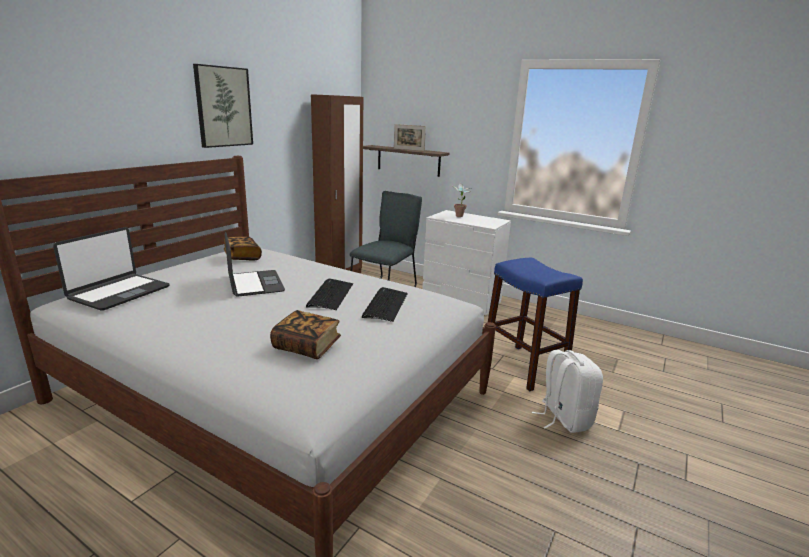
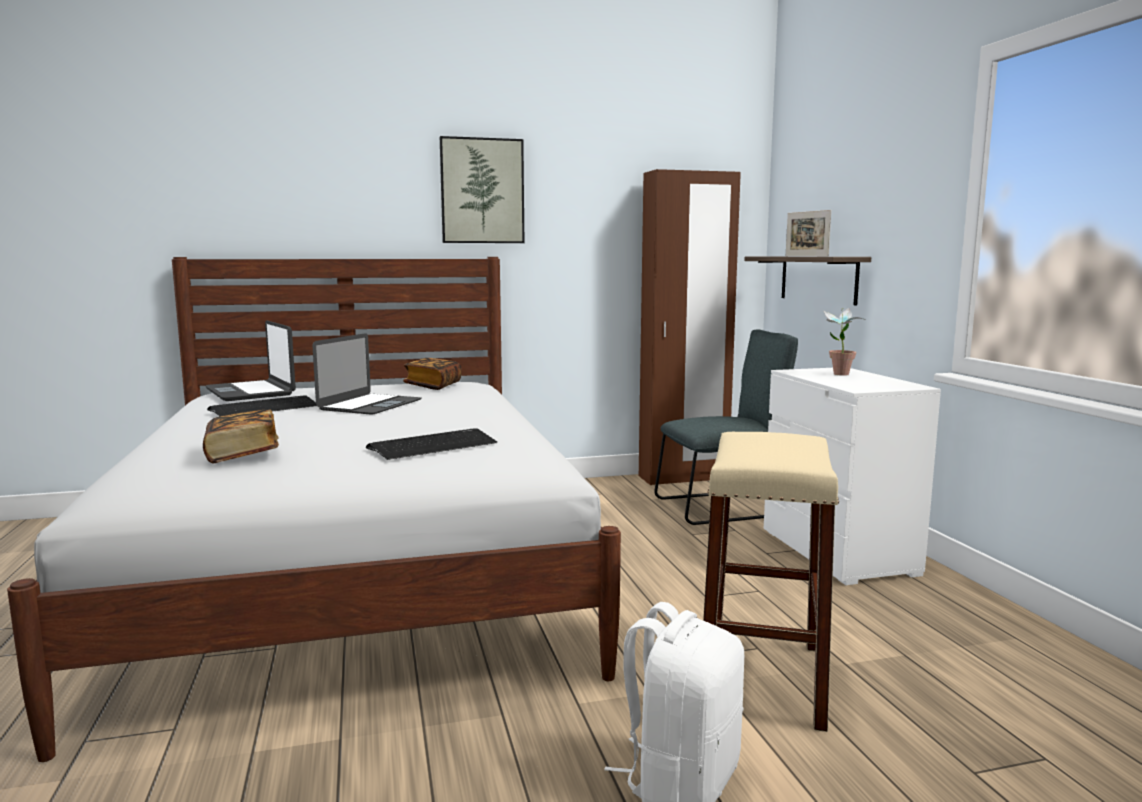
camera: 45 degrees right, 10 degrees down
laptop [53,227,170,311] -> laptop turned 75 degrees clockwise [206,320,296,401]
keyboard [306,278,353,310] -> keyboard moved to [207,396,316,416]
blue stool [488,257,583,391] -> beige stool [703,432,839,732]

